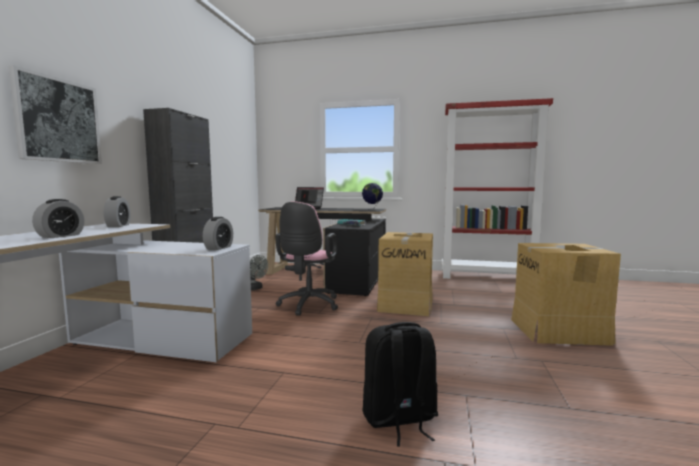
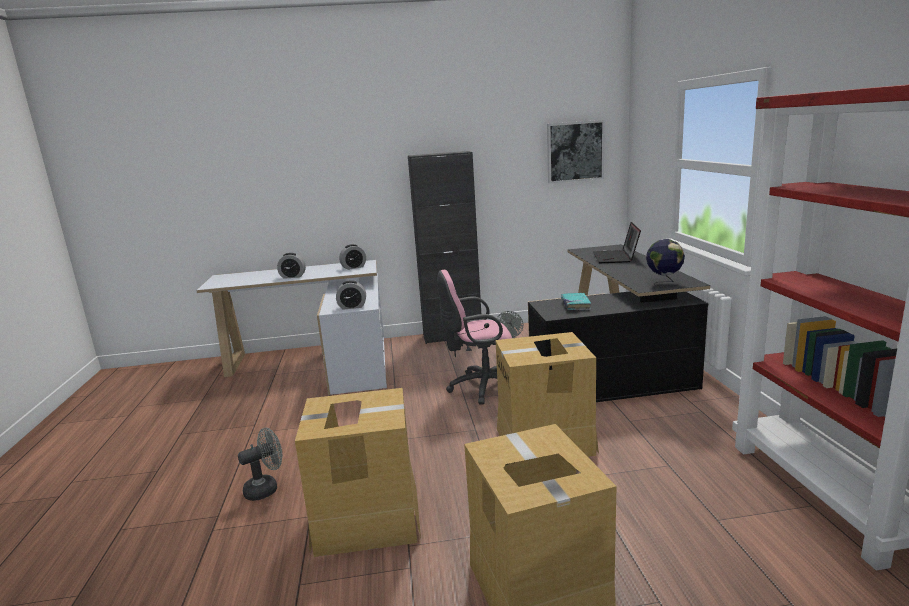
camera: 70 degrees right, 10 degrees up
picture [8,65,102,164] -> picture moved to [547,120,605,183]
black backpack [362,322,438,447] -> grey fan [238,428,282,501]
none -> cardboard box [295,388,421,557]

